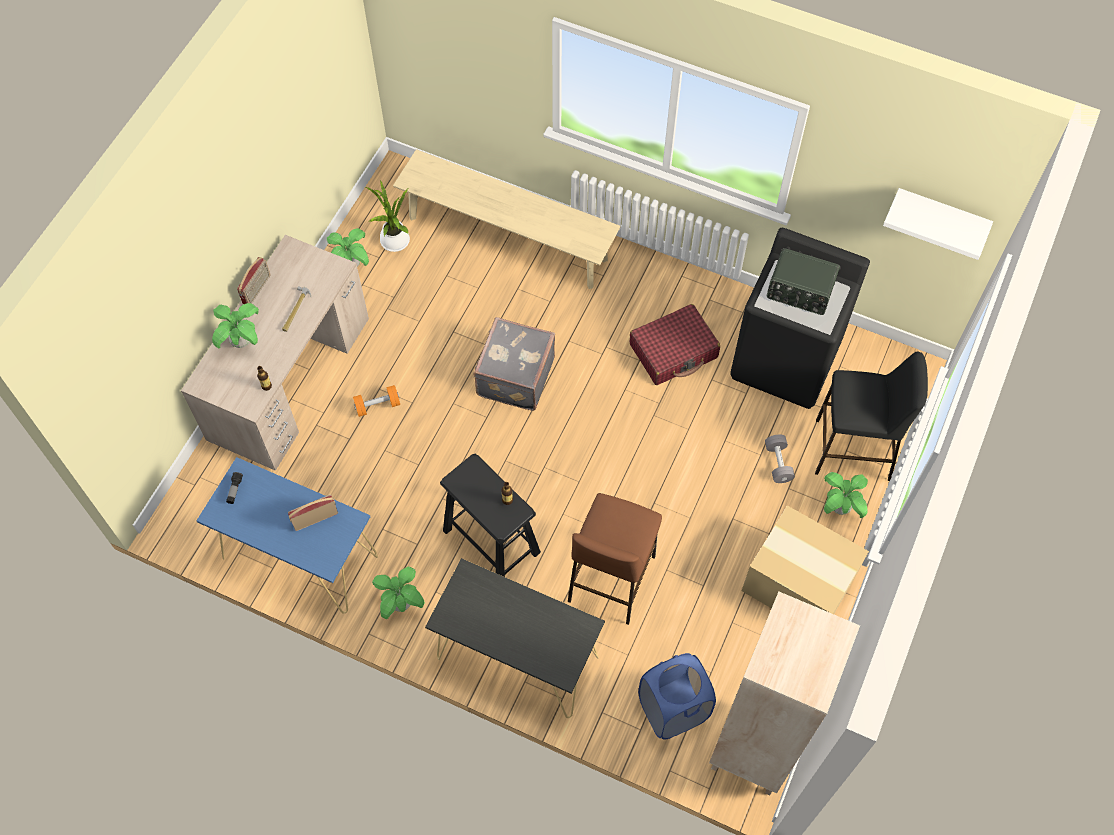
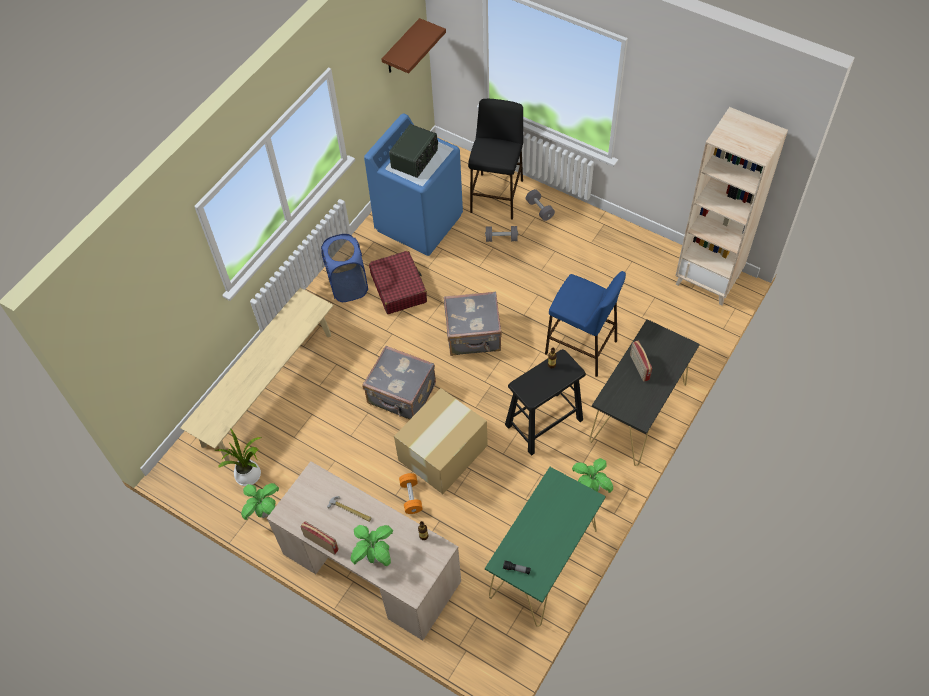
camera: 80 degrees left, 5 degrees down
blue console table [196,457,378,614] -> green console table [485,467,606,627]
radio [288,495,338,531] -> radio moved to [630,341,652,382]
brown stool [568,493,662,625] -> blue stool [545,271,626,377]
blue laundry basket [638,653,716,739] -> blue laundry basket moved to [321,234,368,302]
black washing machine [730,228,870,409] -> blue washing machine [364,113,463,256]
cardboard box [742,506,869,614] -> cardboard box moved to [394,388,488,494]
potted plant [824,472,868,518] -> grey dumbbell [526,189,555,221]
white shelf [883,188,993,260] -> brown shelf [382,18,446,74]
none -> grey suitcase [444,291,502,356]

